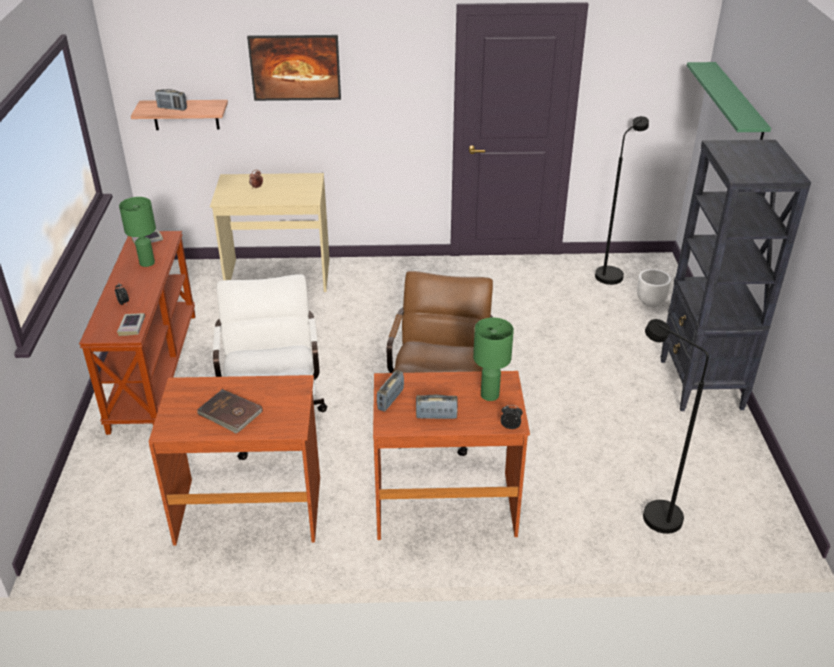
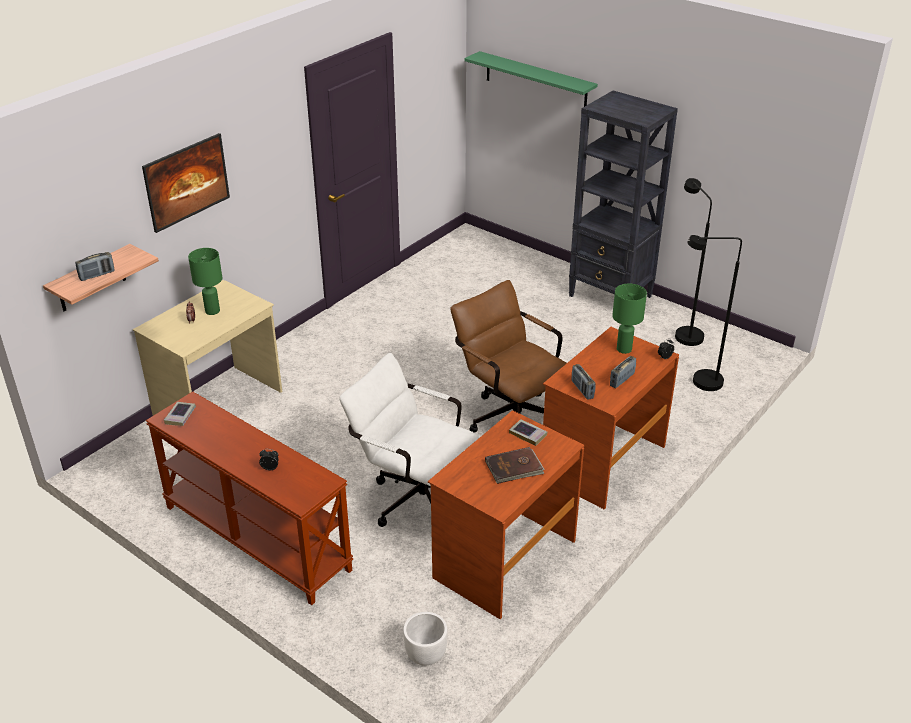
camera: 50 degrees left, 0 degrees up
book [117,313,145,336] -> book moved to [509,419,547,446]
green table lamp [119,197,156,267] -> green table lamp moved to [188,248,222,315]
black floor lamp [595,116,649,285] -> black floor lamp moved to [675,178,712,346]
white planter [637,269,671,307] -> white planter moved to [403,612,448,665]

